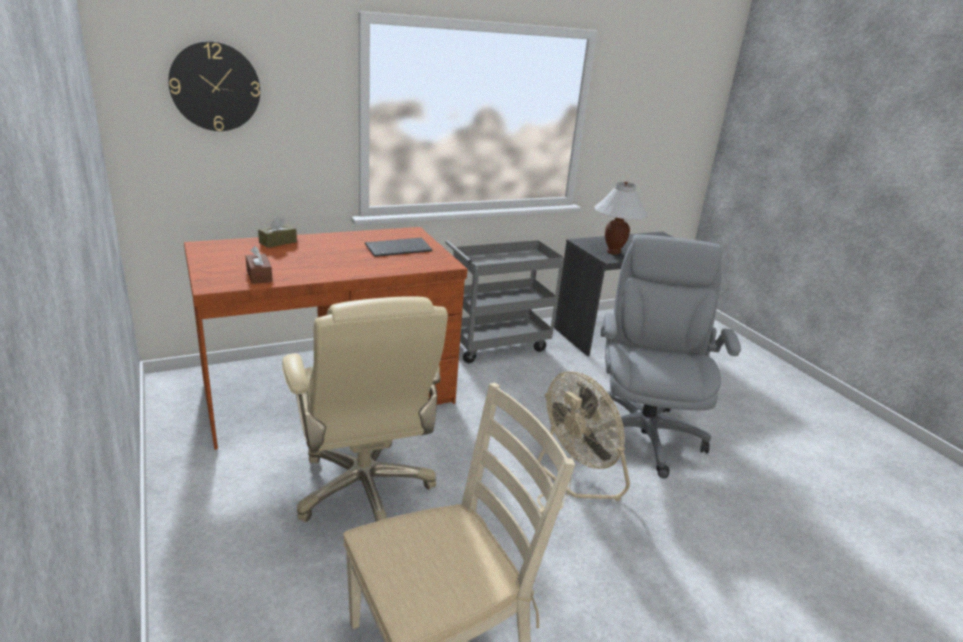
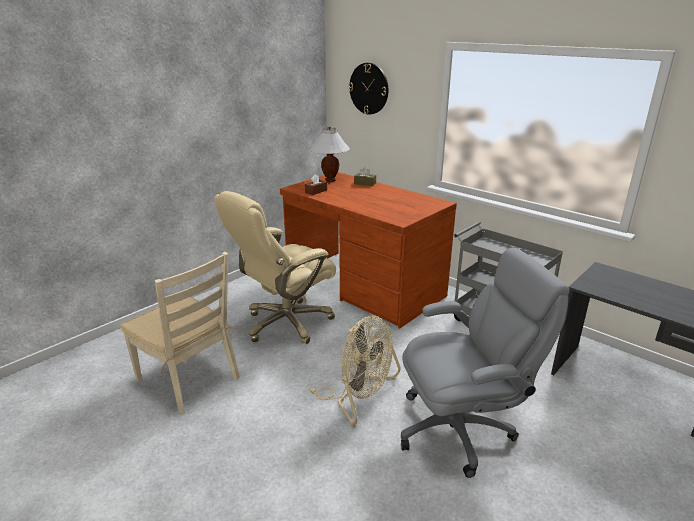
camera: 70 degrees right, 0 degrees up
keyboard [365,237,433,257] -> none
white table lamp [594,181,649,255] -> white table lamp moved to [310,127,350,182]

